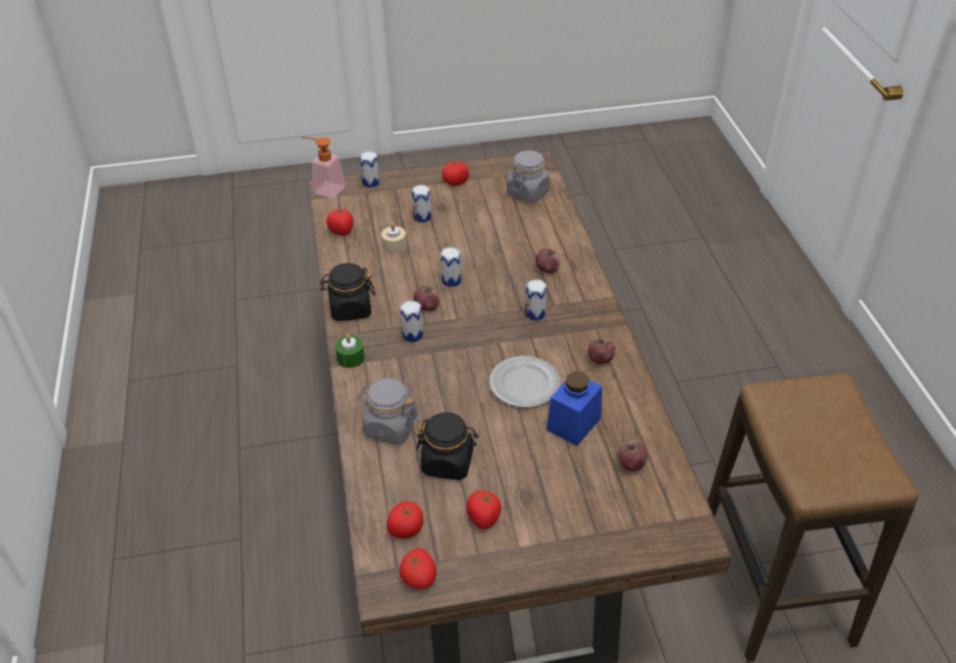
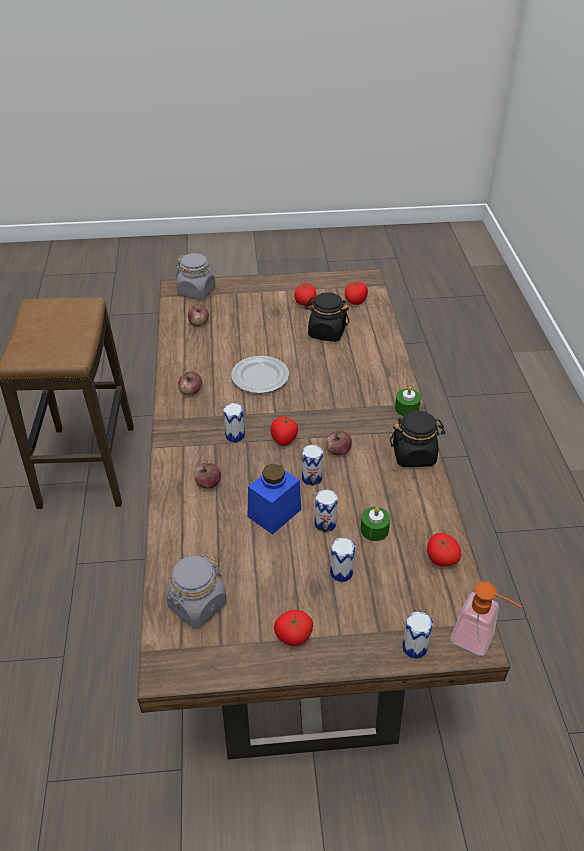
camera: 175 degrees left, 0 degrees up
grey jar [358,378,419,445] -> grey jar moved to [176,253,215,300]
beige candle [381,223,407,254] -> green candle [361,507,390,541]
tomato [399,548,436,589] -> tomato moved to [271,417,298,446]
can [400,300,423,342] -> can moved to [315,490,338,532]
blue jar [547,371,602,446] -> blue jar moved to [248,464,301,535]

